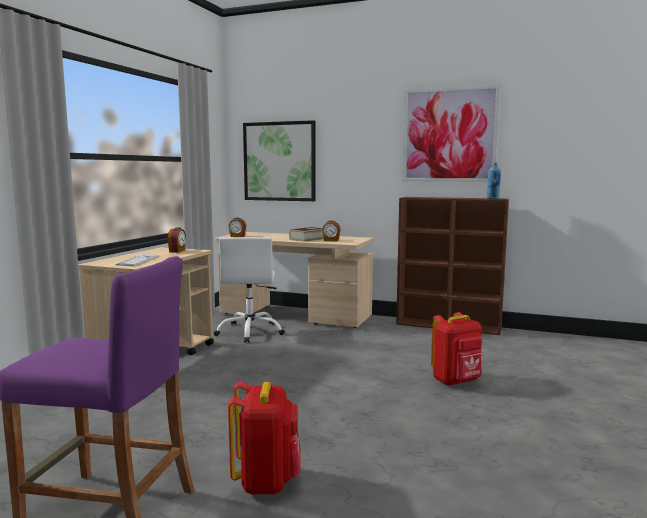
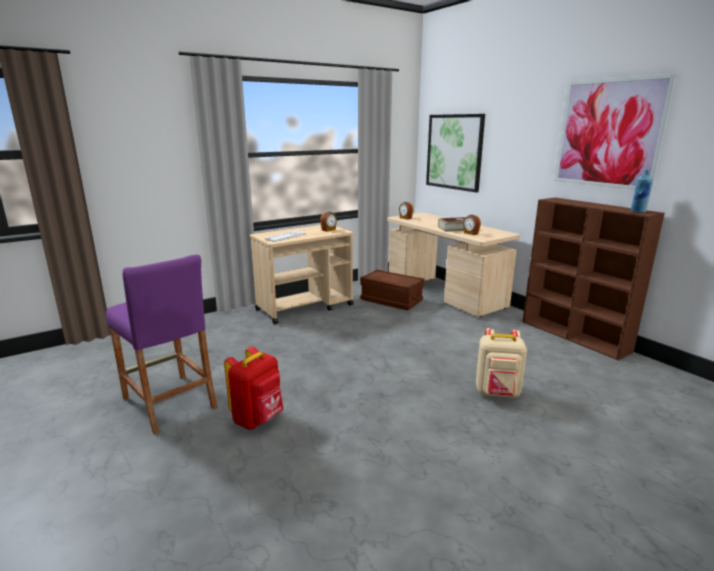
camera: 35 degrees right, 10 degrees up
white office chair [214,237,285,343] -> brown storage box [360,269,425,310]
red backpack [431,312,482,386] -> beige backpack [476,328,527,398]

